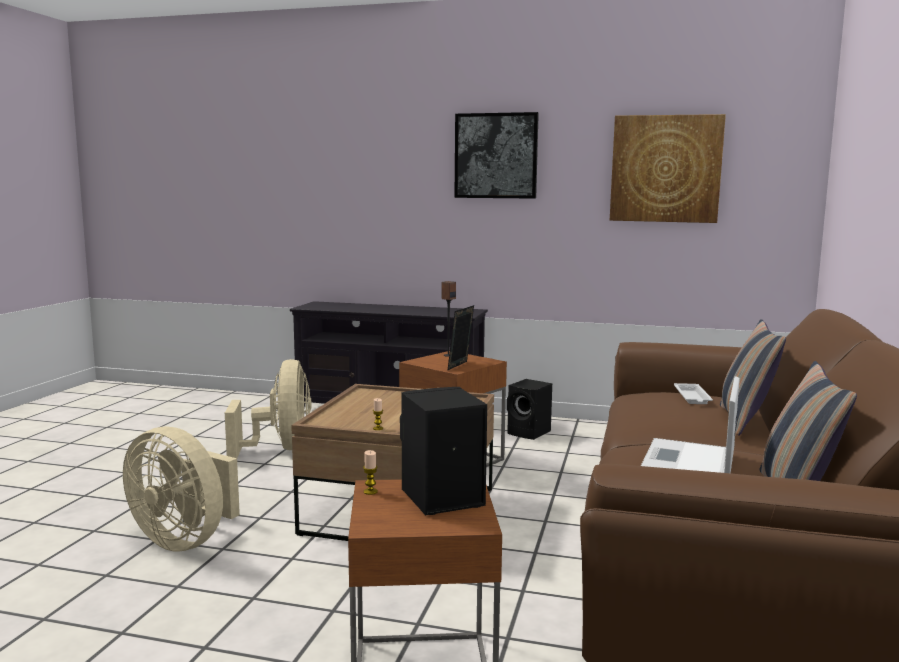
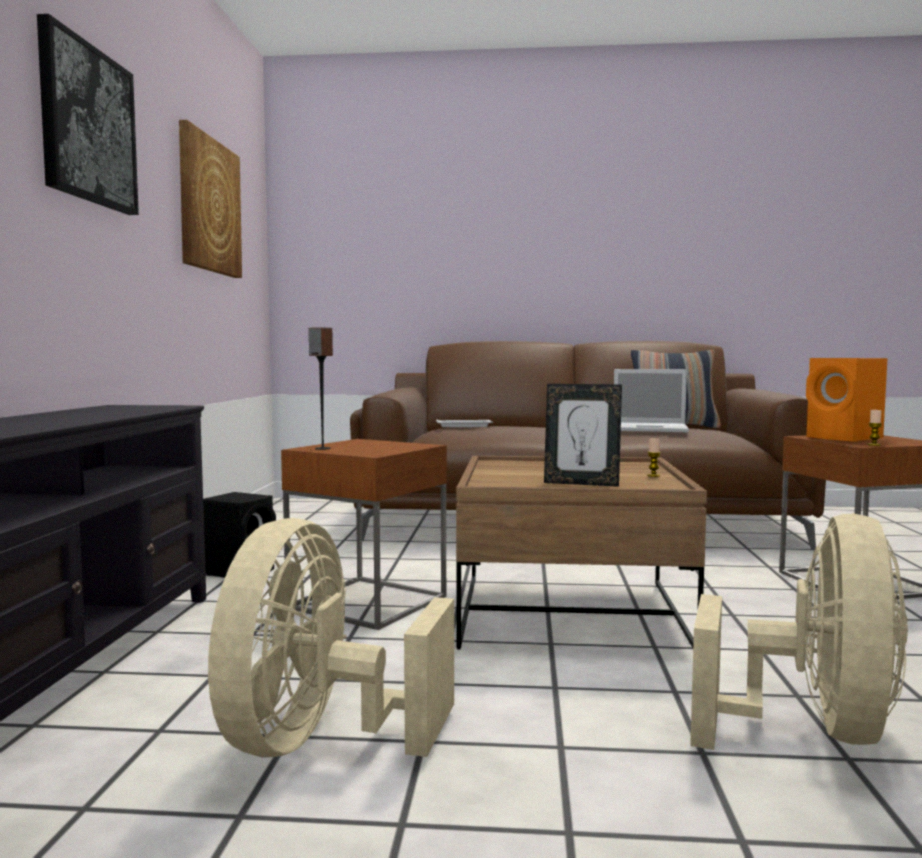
camera: 100 degrees left, 5 degrees down
beige fan [225,359,311,458] -> beige fan turned 60 degrees counterclockwise [208,518,454,758]
black speaker [400,387,487,516] -> orange speaker [806,358,887,441]
picture frame [447,305,474,371] -> picture frame moved to [544,384,622,487]
pillow [720,319,786,436] -> none

